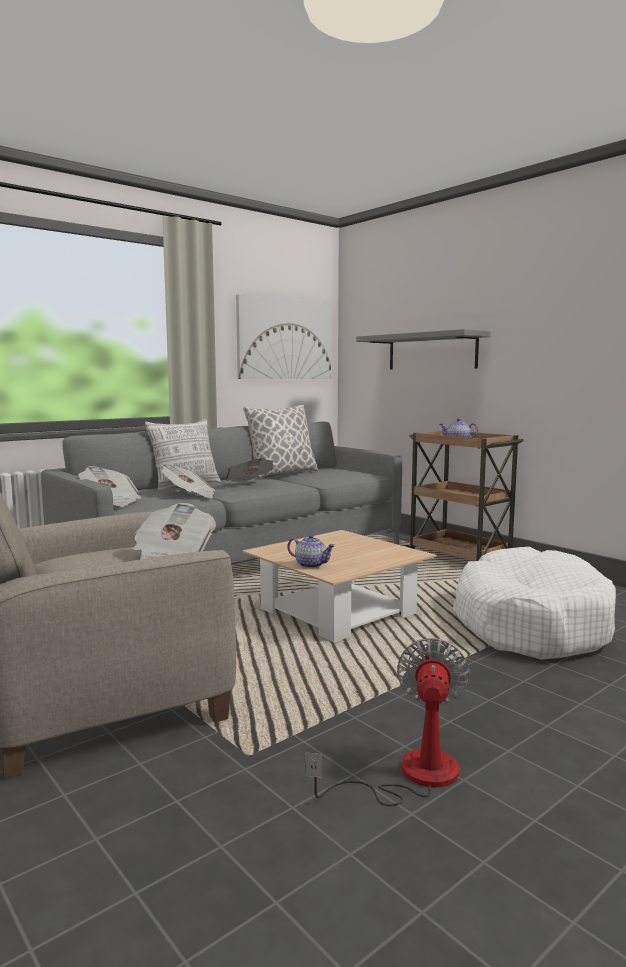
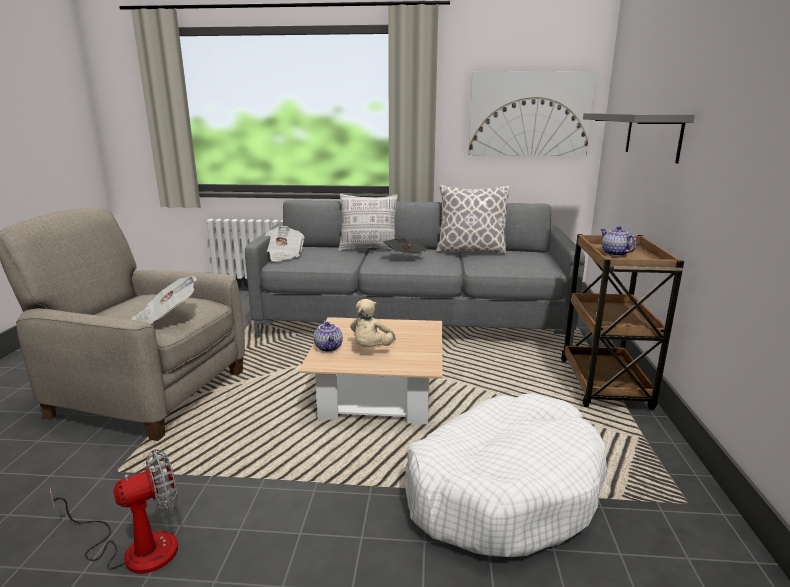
camera: 45 degrees right, 10 degrees up
newspaper [161,464,215,498] -> none
none -> beige plush toy [350,299,396,347]

